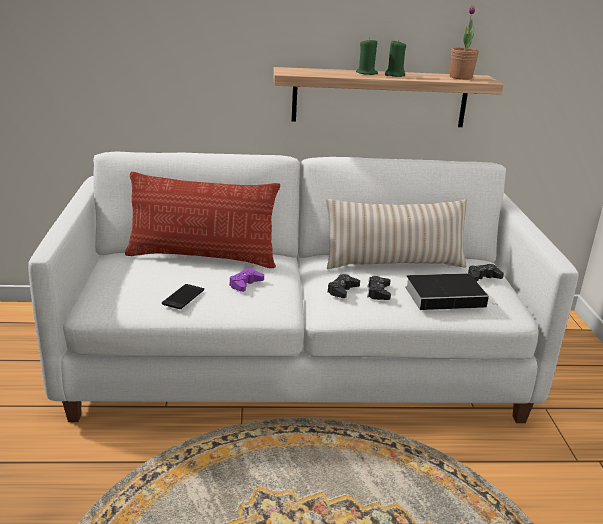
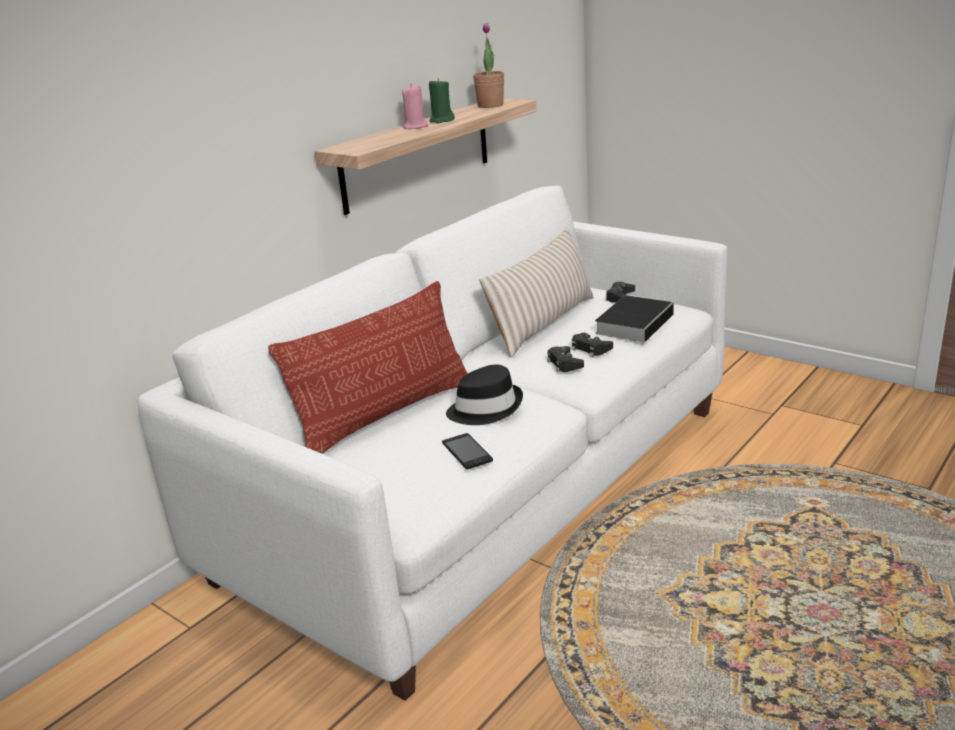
camera: 45 degrees left, 0 degrees up
purple game controller [229,268,264,292] -> black hat [446,364,523,425]
green candle [356,38,378,75] -> pink candle [402,84,428,129]

